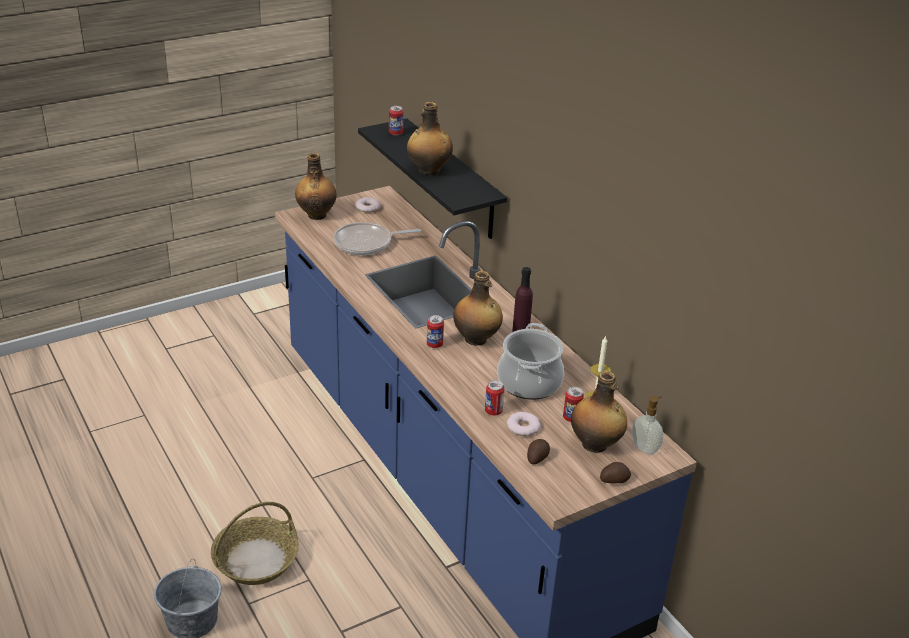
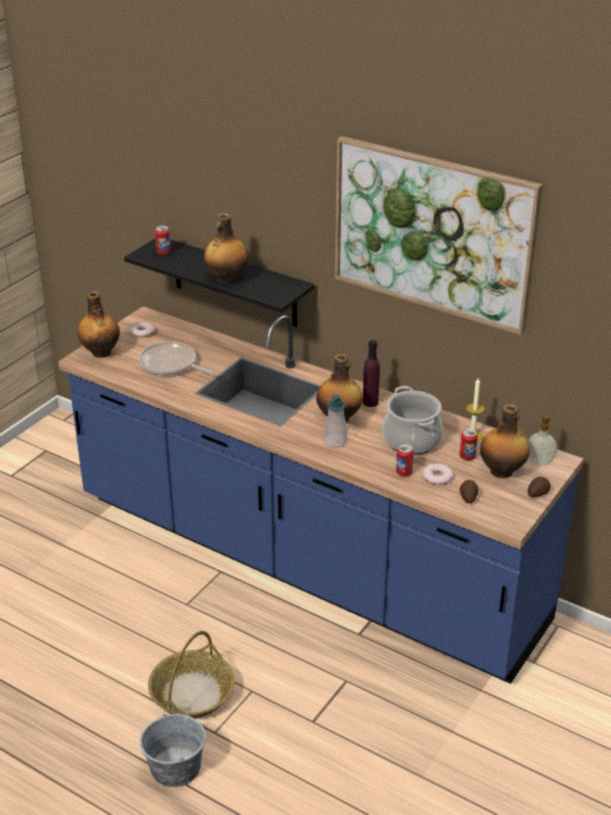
camera: 25 degrees left, 0 degrees up
frying pan [334,222,421,255] -> frying pan turned 75 degrees clockwise [139,342,216,376]
can [427,315,444,348] -> none
none -> soap dispenser [324,395,348,448]
none -> picture [335,136,543,335]

